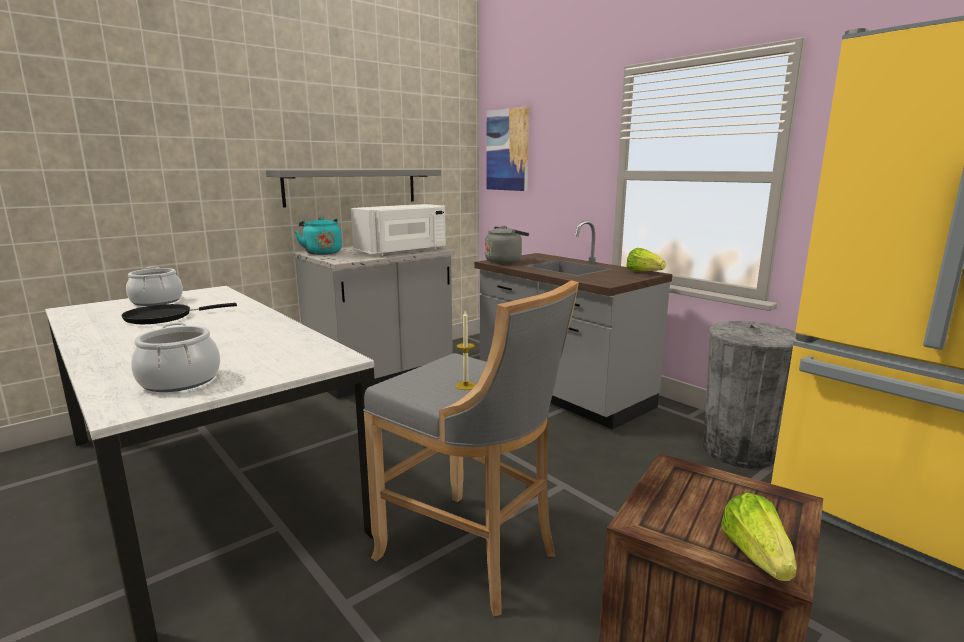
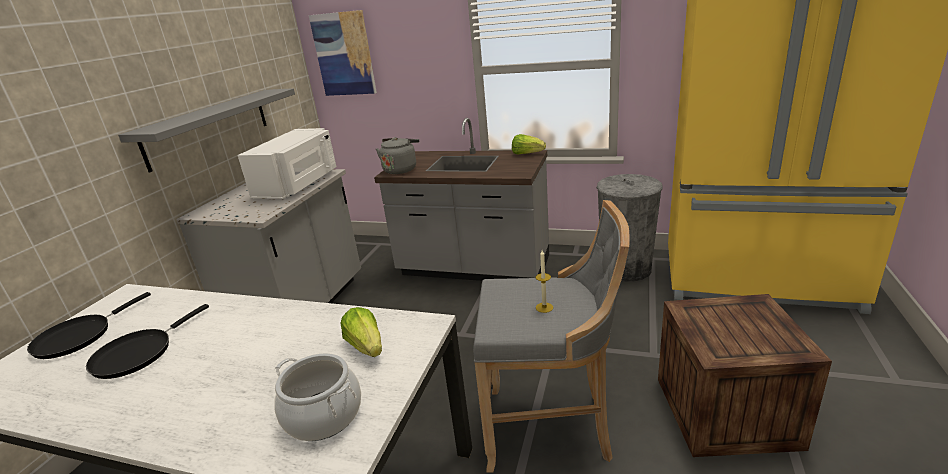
camera: 30 degrees left, 10 degrees up
cooking pot [126,266,183,306] -> black frying pan [27,292,151,359]
turquoise kettle [295,217,342,255] -> none
lettuce [721,492,797,581] -> lettuce moved to [340,307,382,357]

